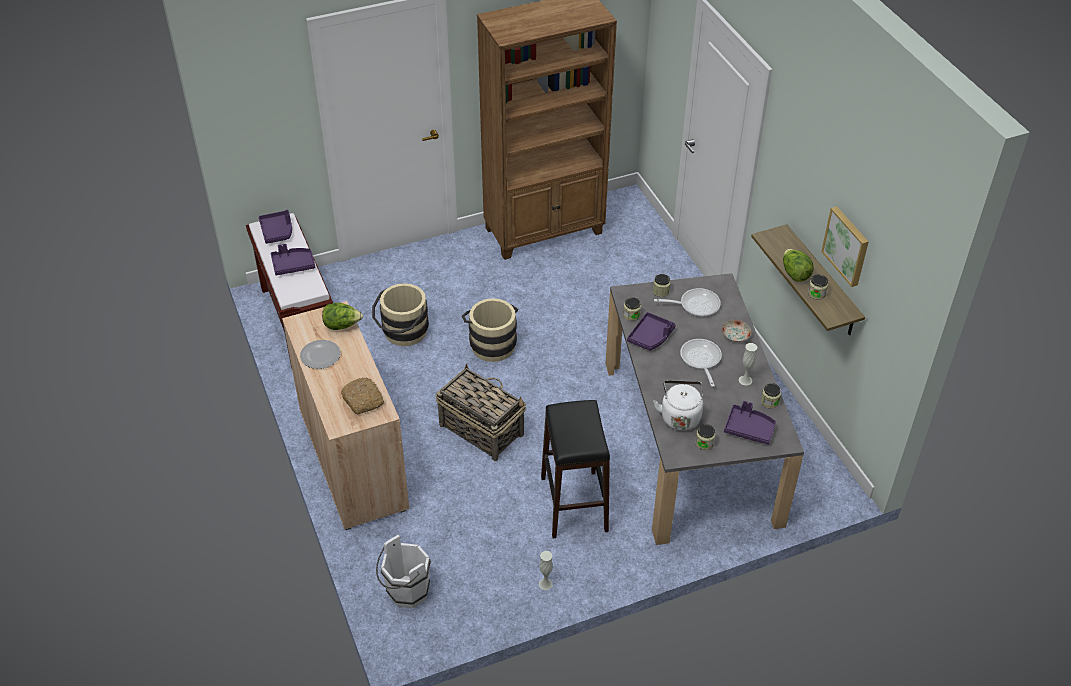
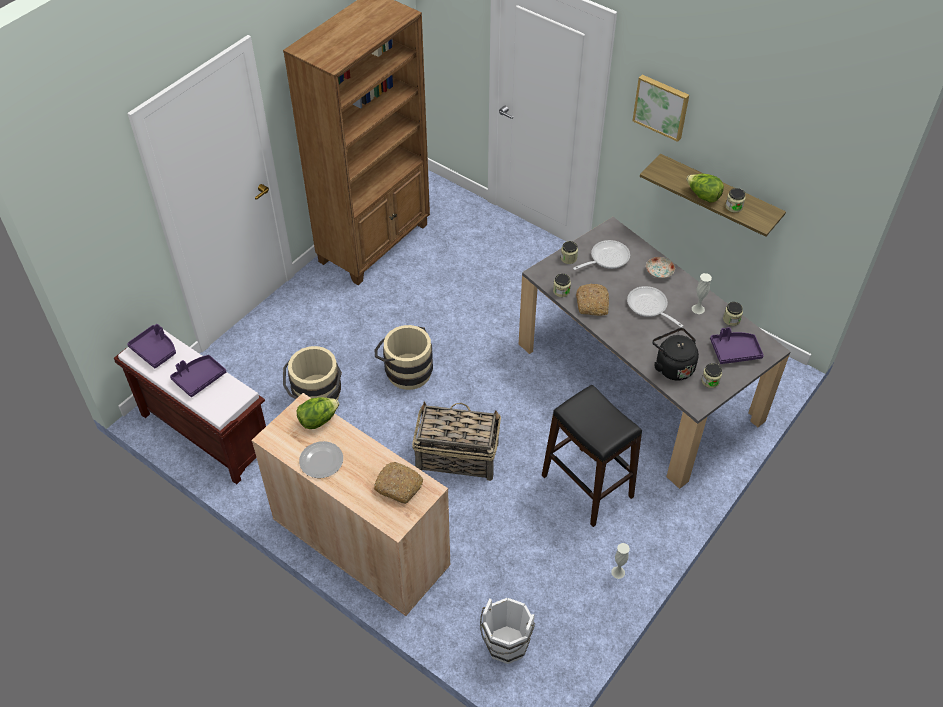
camera: 30 degrees left, 5 degrees up
purple tray [627,312,676,351] -> bread [576,284,609,316]
white kettle [653,380,703,431] -> black kettle [652,328,699,381]
picture [821,206,869,287] -> picture moved to [633,75,689,142]

